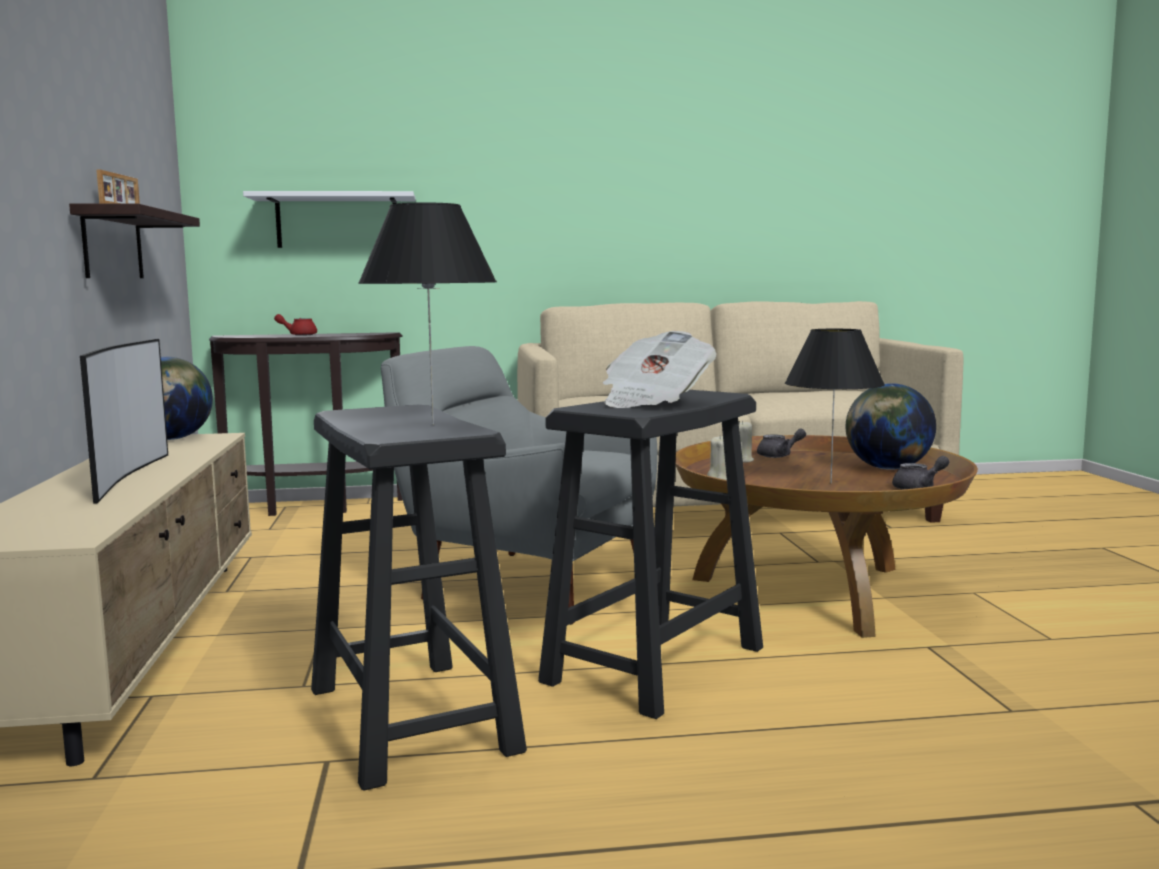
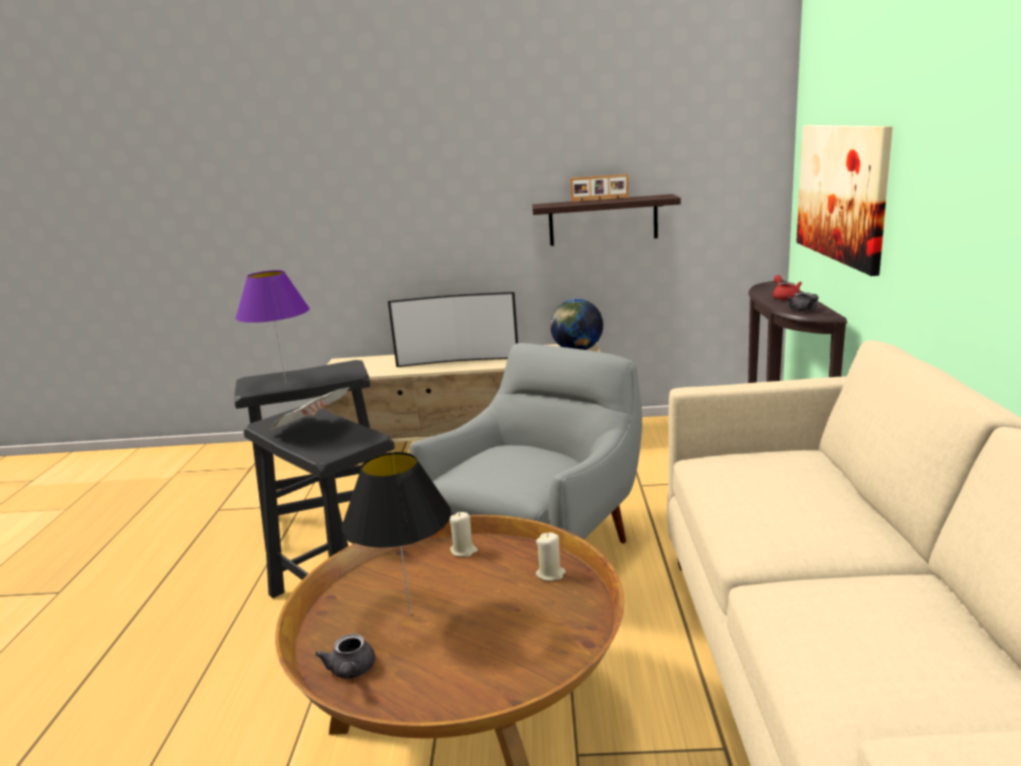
camera: 100 degrees right, 10 degrees up
white shelf [243,191,415,248] -> picture [796,125,893,276]
black table lamp [358,203,497,425] -> purple table lamp [236,270,310,384]
grey teapot [757,429,806,458] -> grey teapot moved to [787,292,818,311]
globe [846,383,936,470] -> none

